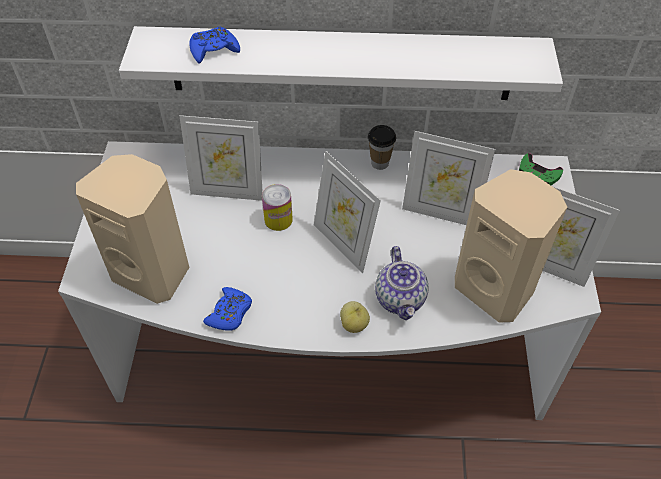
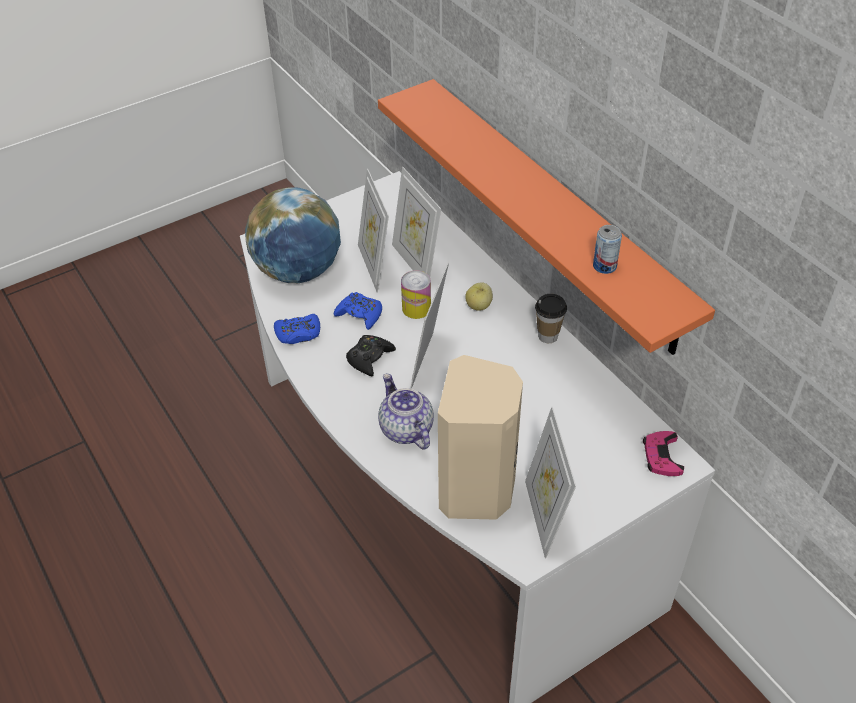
camera: 55 degrees right, 5 degrees down
beige speaker [76,154,190,304] -> globe [245,187,341,283]
white shelf [119,26,563,100] -> orange shelf [378,79,715,355]
blue game controller [189,27,240,64] -> blue game controller moved to [334,292,382,330]
apple [340,301,370,333] -> apple moved to [465,282,493,311]
teapot [375,246,429,320] -> teapot turned 105 degrees clockwise [378,373,434,450]
picture frame [402,131,495,225] -> picture frame moved to [358,169,389,293]
green game controller [519,153,563,185] -> pink game controller [643,431,684,476]
none -> black game controller [346,335,396,376]
none -> can [593,225,622,274]

